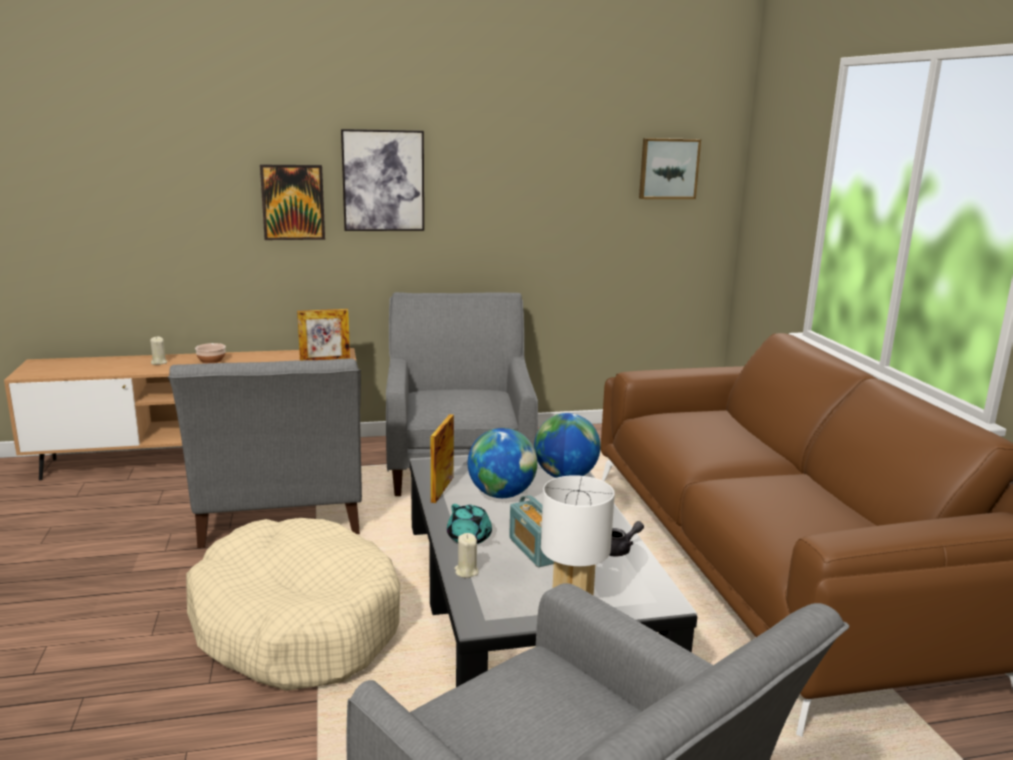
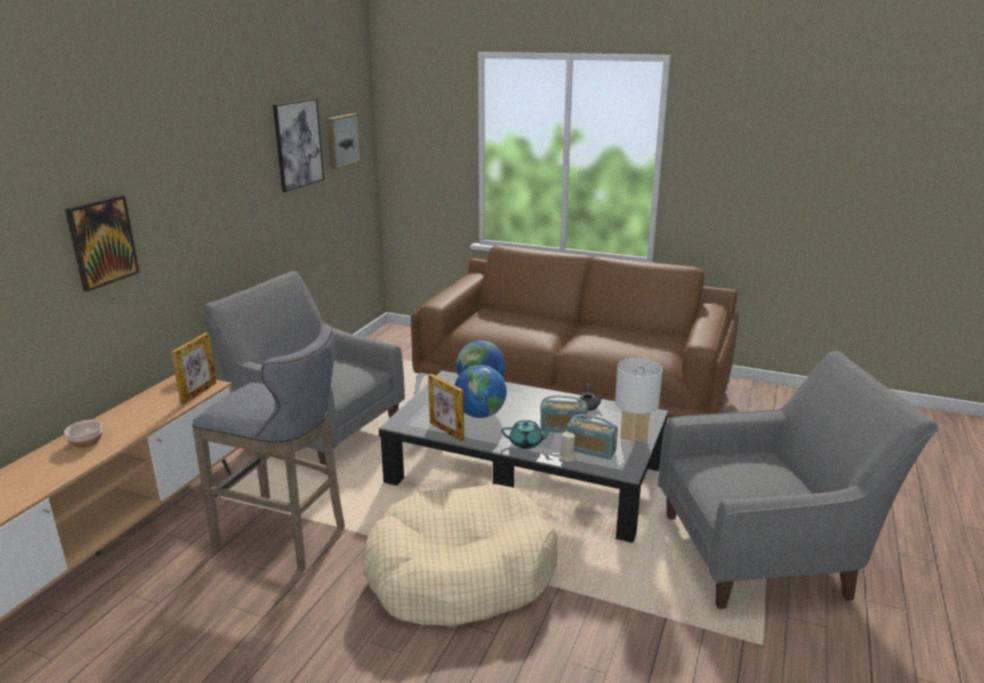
camera: 55 degrees left, 5 degrees up
beige candle [150,336,167,365] -> none
grey armchair [168,359,362,548] -> grey stool [192,325,345,572]
picture [341,129,424,231] -> picture moved to [273,99,324,192]
none -> radio [567,414,618,460]

